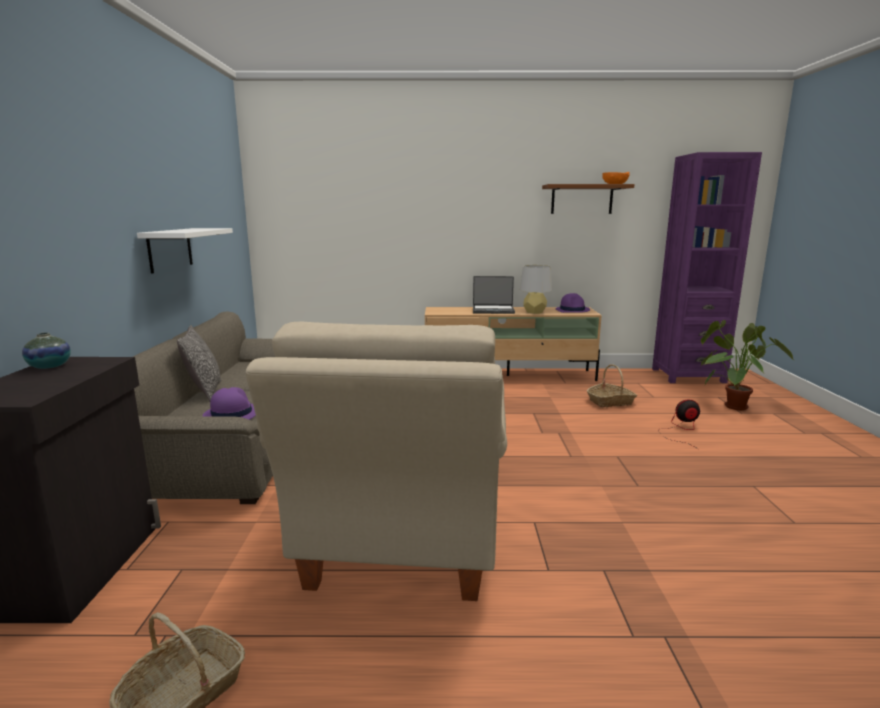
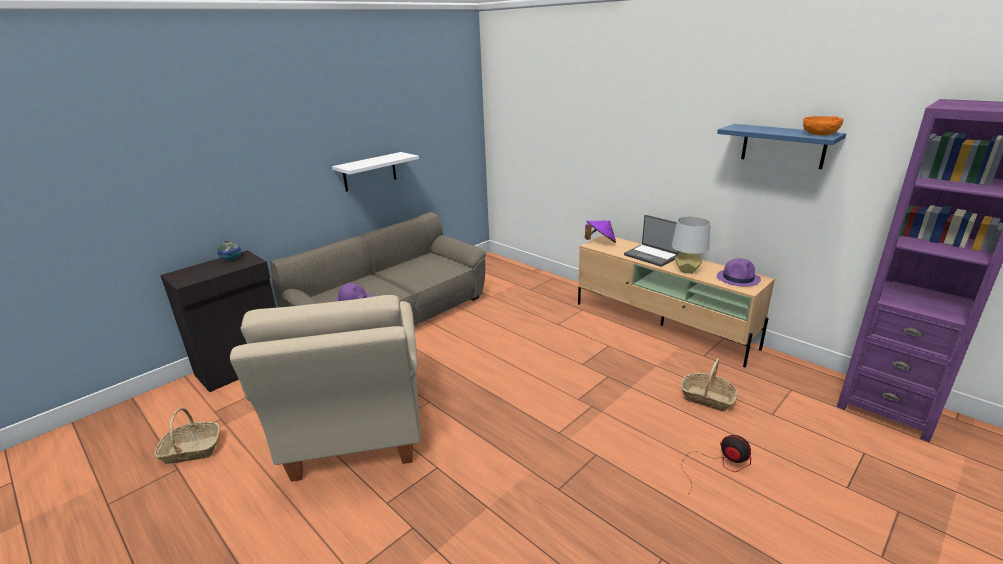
camera: 45 degrees right, 10 degrees up
pillow [177,325,221,401] -> none
beige armchair [246,322,507,601] -> beige armchair turned 60 degrees counterclockwise [230,295,420,482]
brown shelf [542,184,635,214] -> blue shelf [717,124,846,169]
potted plant [701,320,795,410] -> none
none -> purple hat [585,220,616,243]

